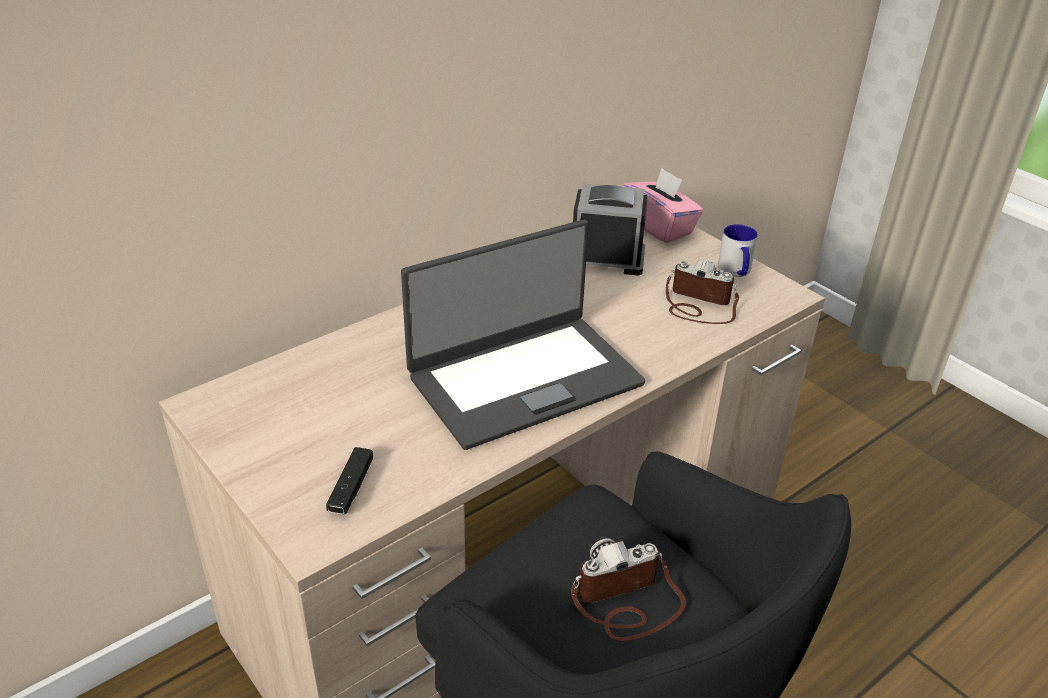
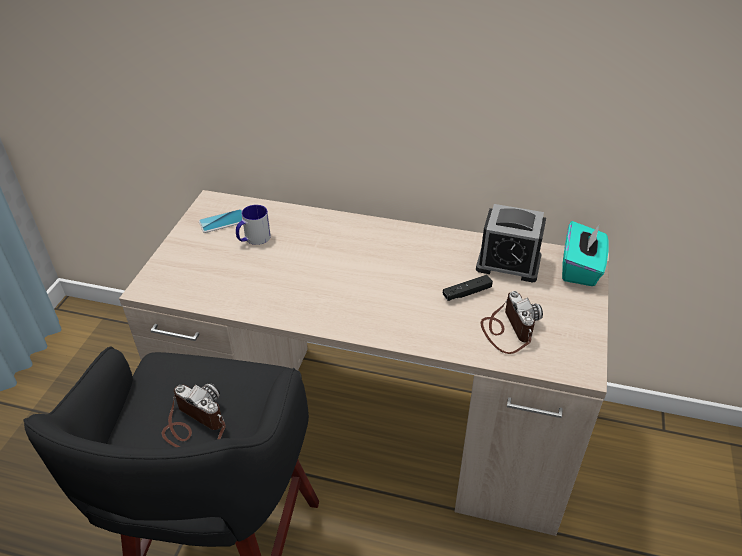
camera: 55 degrees right, 5 degrees up
black game controller [326,447,373,515] -> black game controller moved to [443,275,493,301]
laptop [401,220,645,450] -> none
alarm clock [573,183,648,276] -> alarm clock turned 135 degrees clockwise [476,204,546,283]
pink tissue box [622,168,704,243] -> turquoise tissue box [562,221,609,286]
mug [718,224,758,277] -> mug moved to [236,205,271,245]
none -> phone [199,209,242,233]

